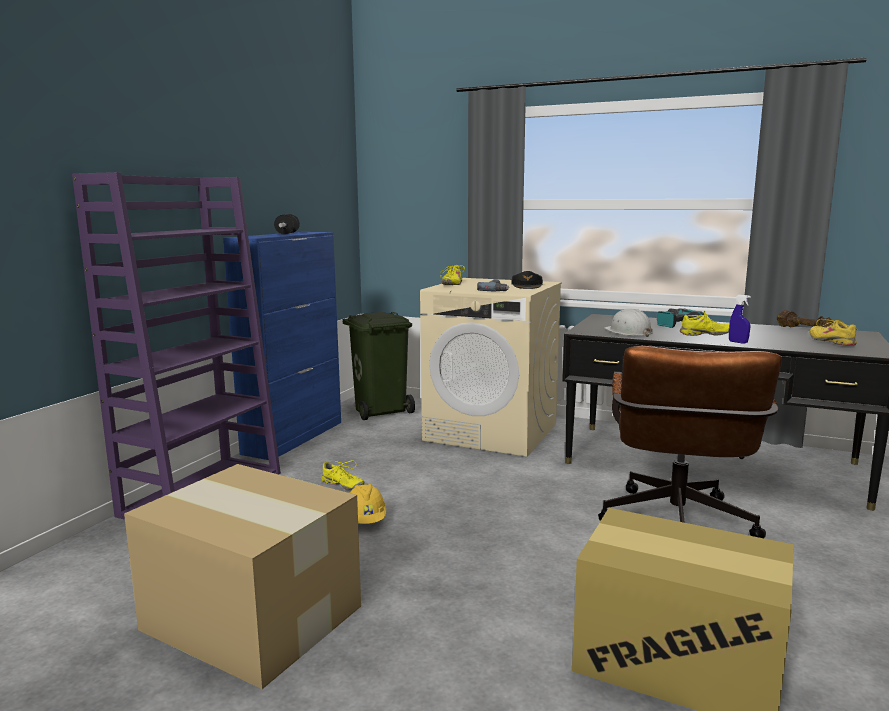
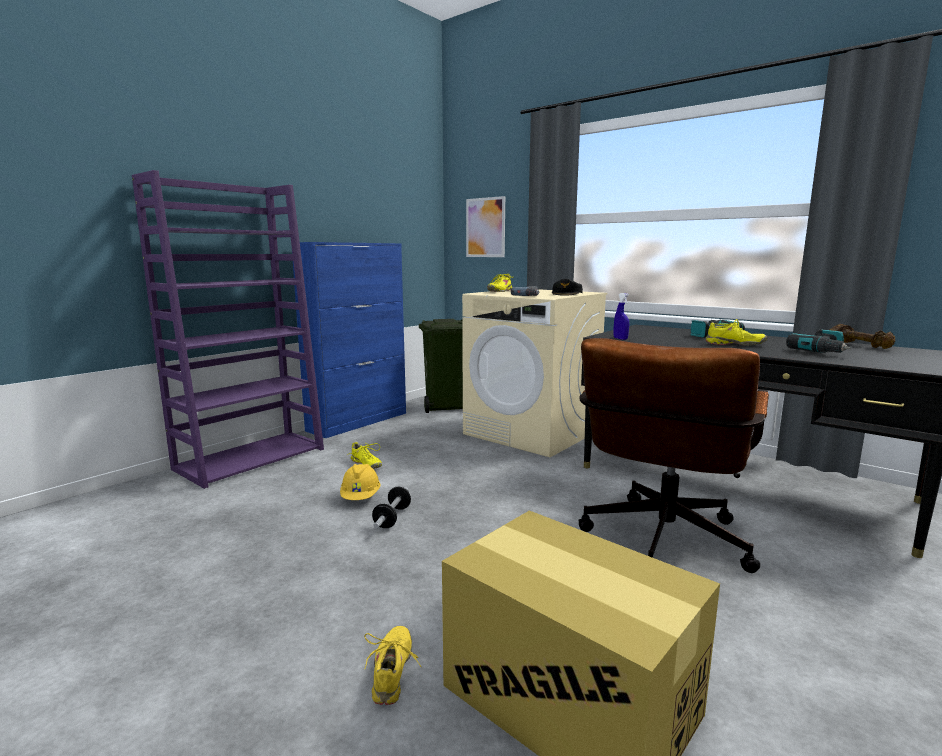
camera: 15 degrees right, 0 degrees up
cardboard box [124,464,361,689] -> none
dumbbell [274,214,300,235] -> dumbbell moved to [372,487,411,529]
white hard hat [604,309,653,337] -> none
blue spray bottle [729,295,751,343] -> blue spray bottle moved to [613,293,629,340]
yellow shoe [810,319,858,346] -> yellow shoe moved to [364,626,421,705]
none -> picture [466,196,505,257]
none -> power drill [786,329,851,353]

